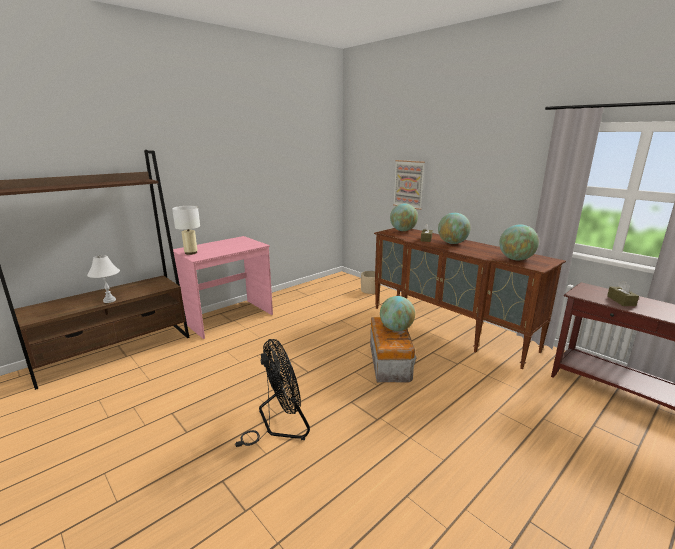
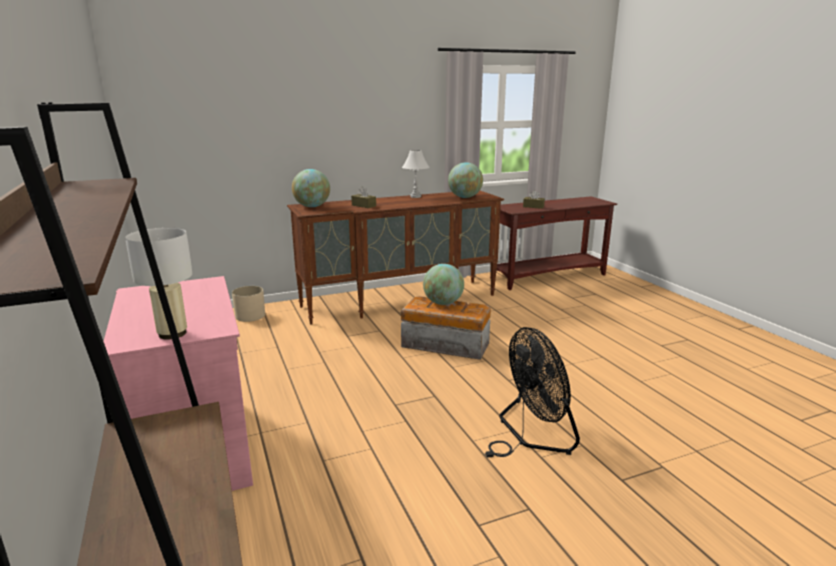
camera: 70 degrees left, 0 degrees up
white table lamp [87,255,120,303] -> white table lamp moved to [402,150,430,198]
black fan [236,339,310,447] -> black fan turned 75 degrees clockwise [484,327,580,457]
picture [393,160,425,210] -> none
globe [438,213,471,244] -> none

